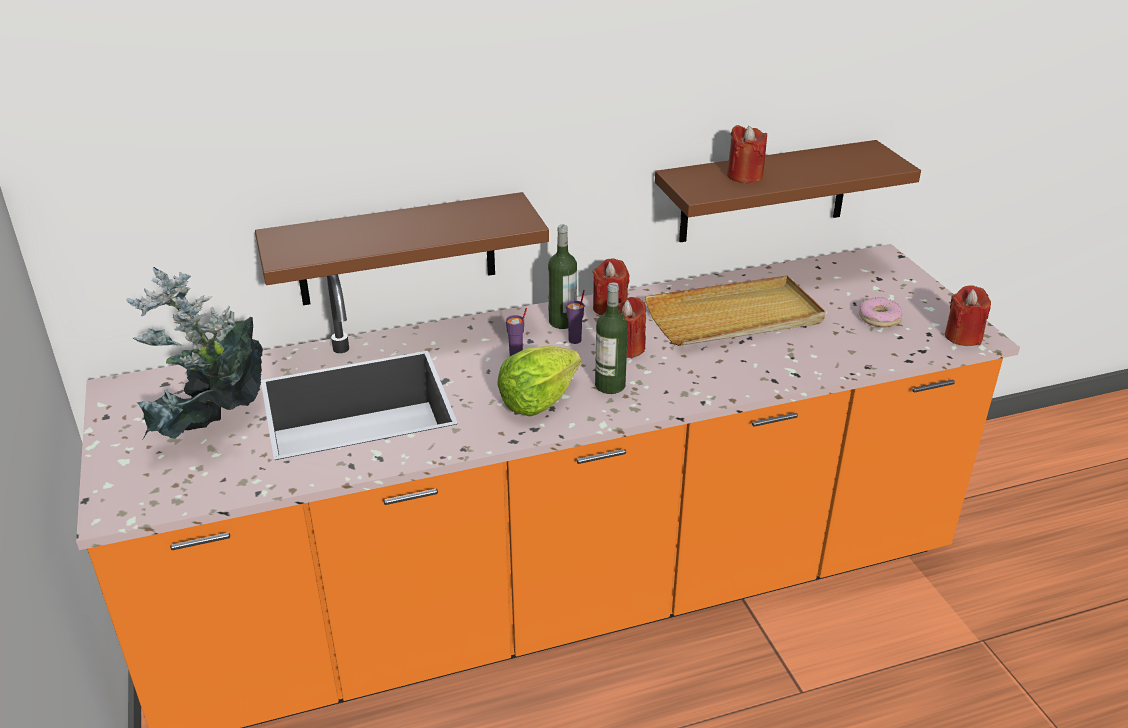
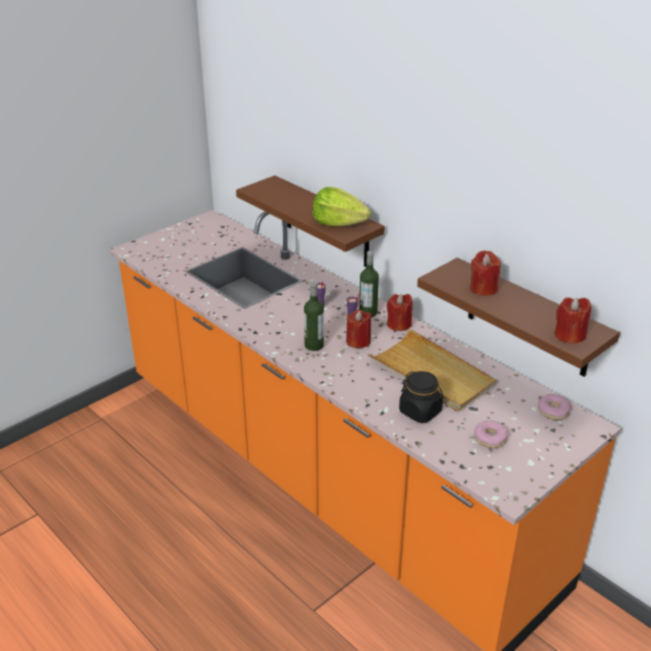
camera: 65 degrees right, 0 degrees up
potted plant [126,267,263,439] -> none
lettuce [497,345,581,417] -> lettuce moved to [313,187,371,227]
red candle [945,285,991,346] -> red candle moved to [555,297,591,344]
none -> black jar [399,371,444,423]
none -> donut [538,394,571,420]

